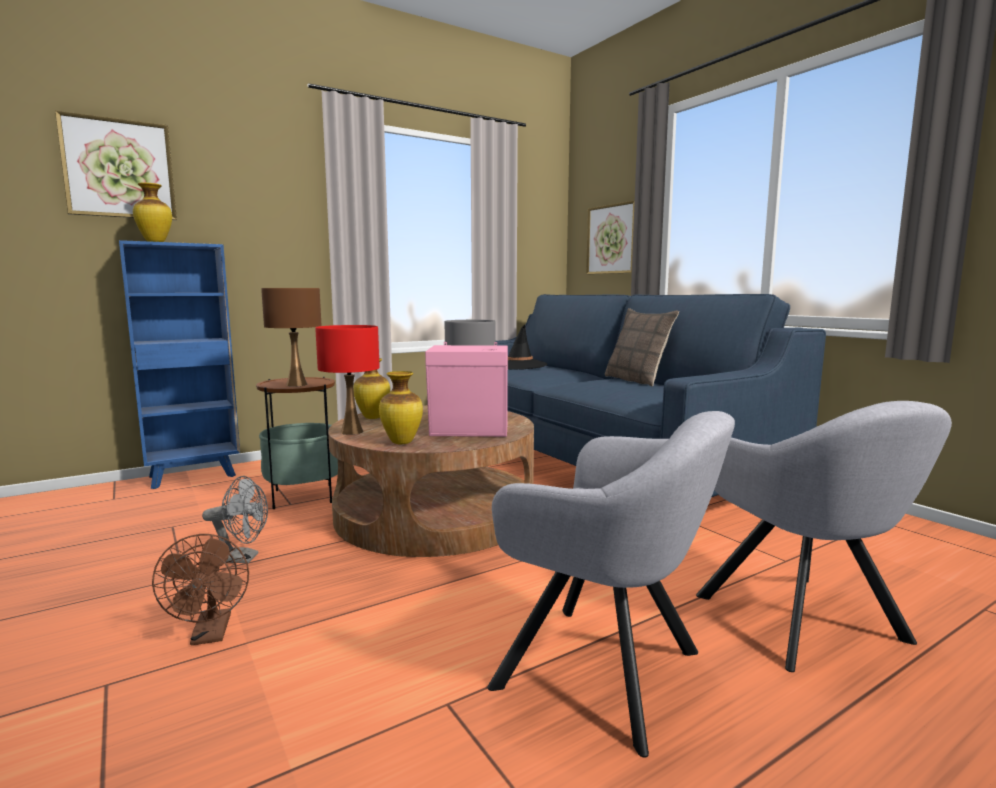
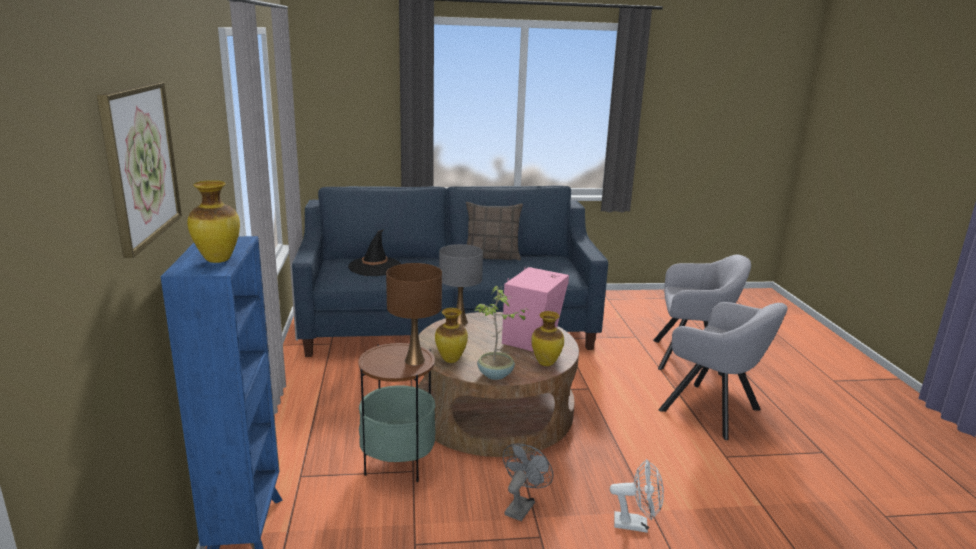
camera: 65 degrees left, 10 degrees up
brown fan [152,534,249,645] -> white fan [610,459,664,533]
red table lamp [315,325,380,435] -> potted plant [475,286,527,380]
grey armchair [487,411,735,758] -> grey armchair turned 75 degrees clockwise [659,302,788,440]
picture [586,200,635,274] -> none

